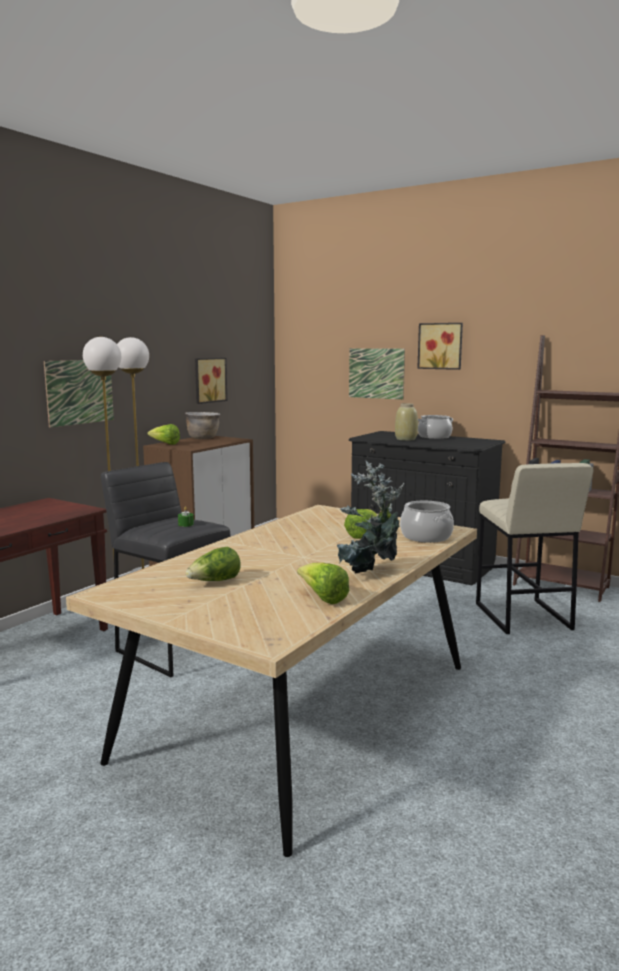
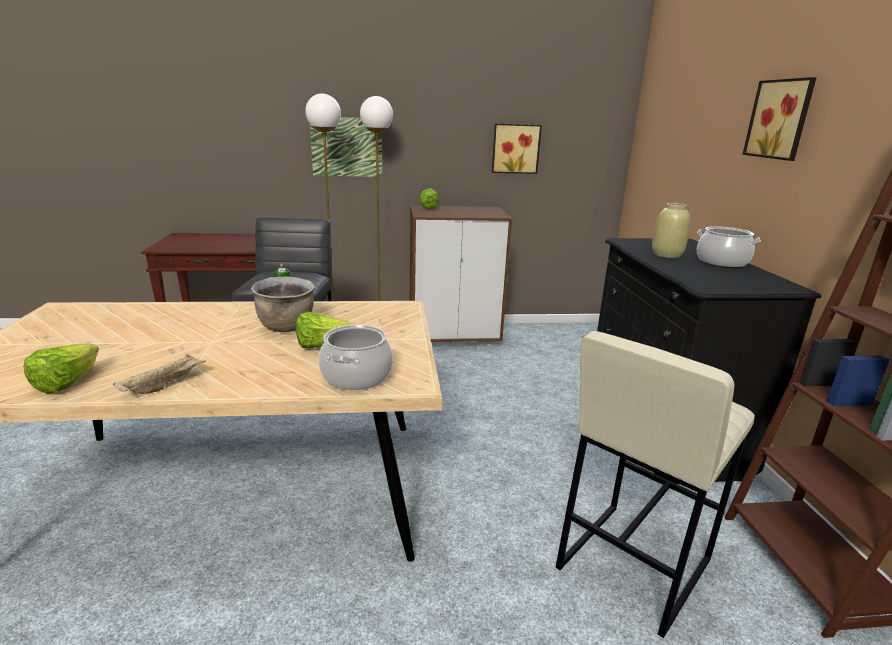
camera: 50 degrees right, 10 degrees up
brown cooking pot [185,412,220,439] -> brown cooking pot moved to [251,276,315,332]
lettuce [186,547,241,581] -> none
potted plant [337,460,404,573] -> beige tray [113,354,206,394]
picture [349,348,405,400] -> none

